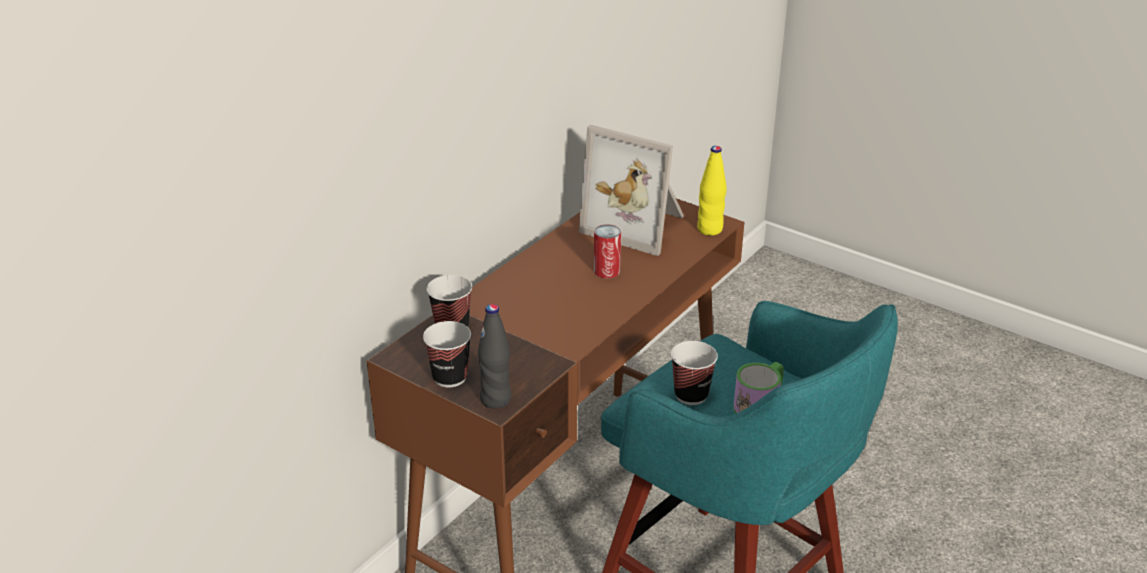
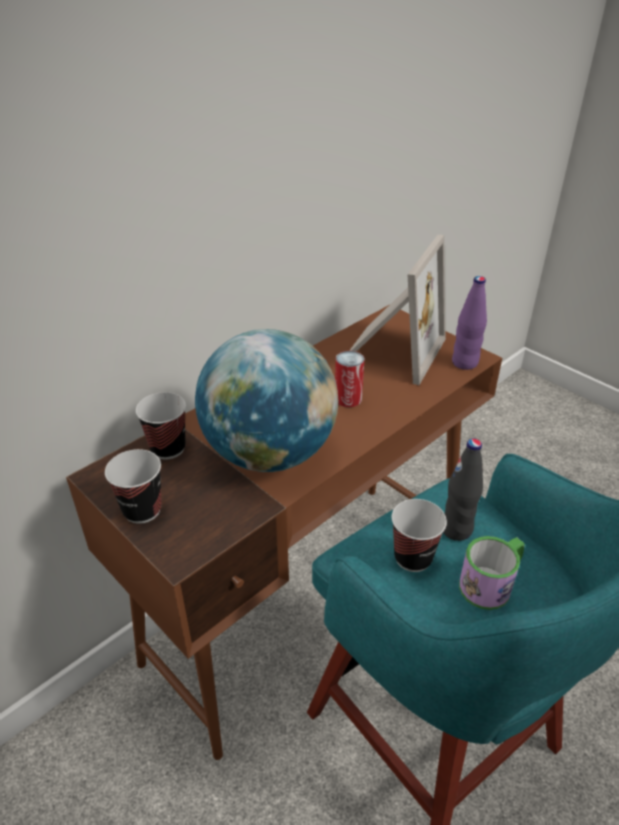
camera: 10 degrees right, 5 degrees up
black bottle [478,304,511,409] -> black bottle moved to [443,438,483,541]
picture frame [579,125,684,256] -> picture frame turned 105 degrees counterclockwise [349,235,446,385]
yellow bottle [697,146,727,235] -> purple bottle [452,276,487,370]
none -> globe [195,329,339,472]

